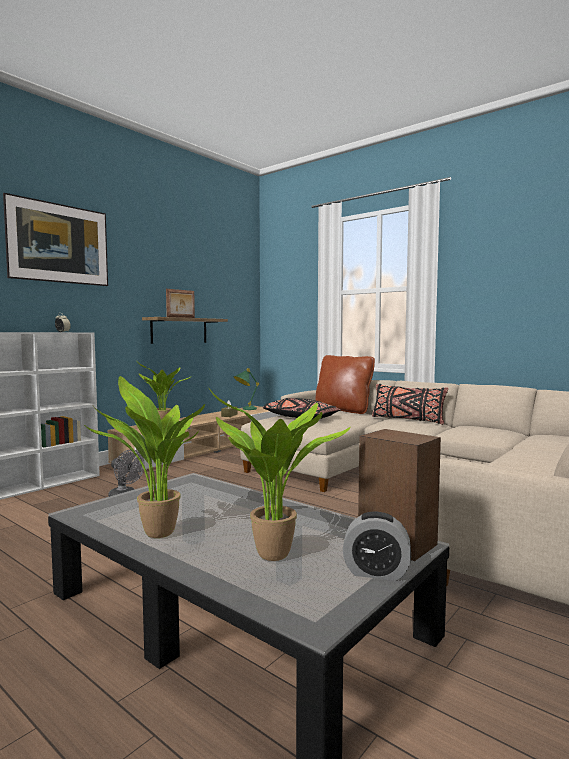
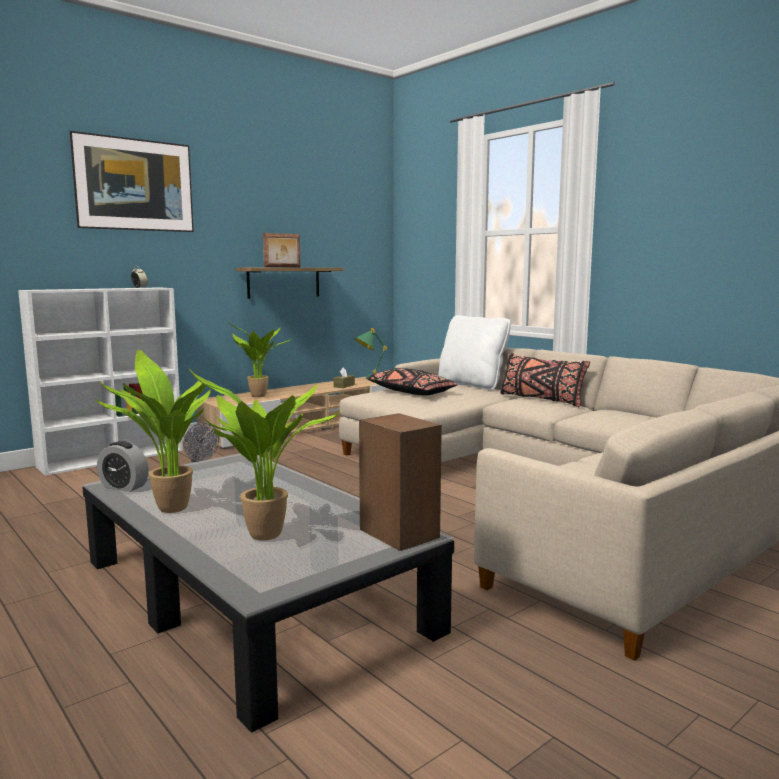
camera: 10 degrees right, 5 degrees up
brown pillow [315,355,375,414] -> white pillow [438,315,511,390]
alarm clock [343,512,411,580] -> alarm clock moved to [97,441,149,492]

